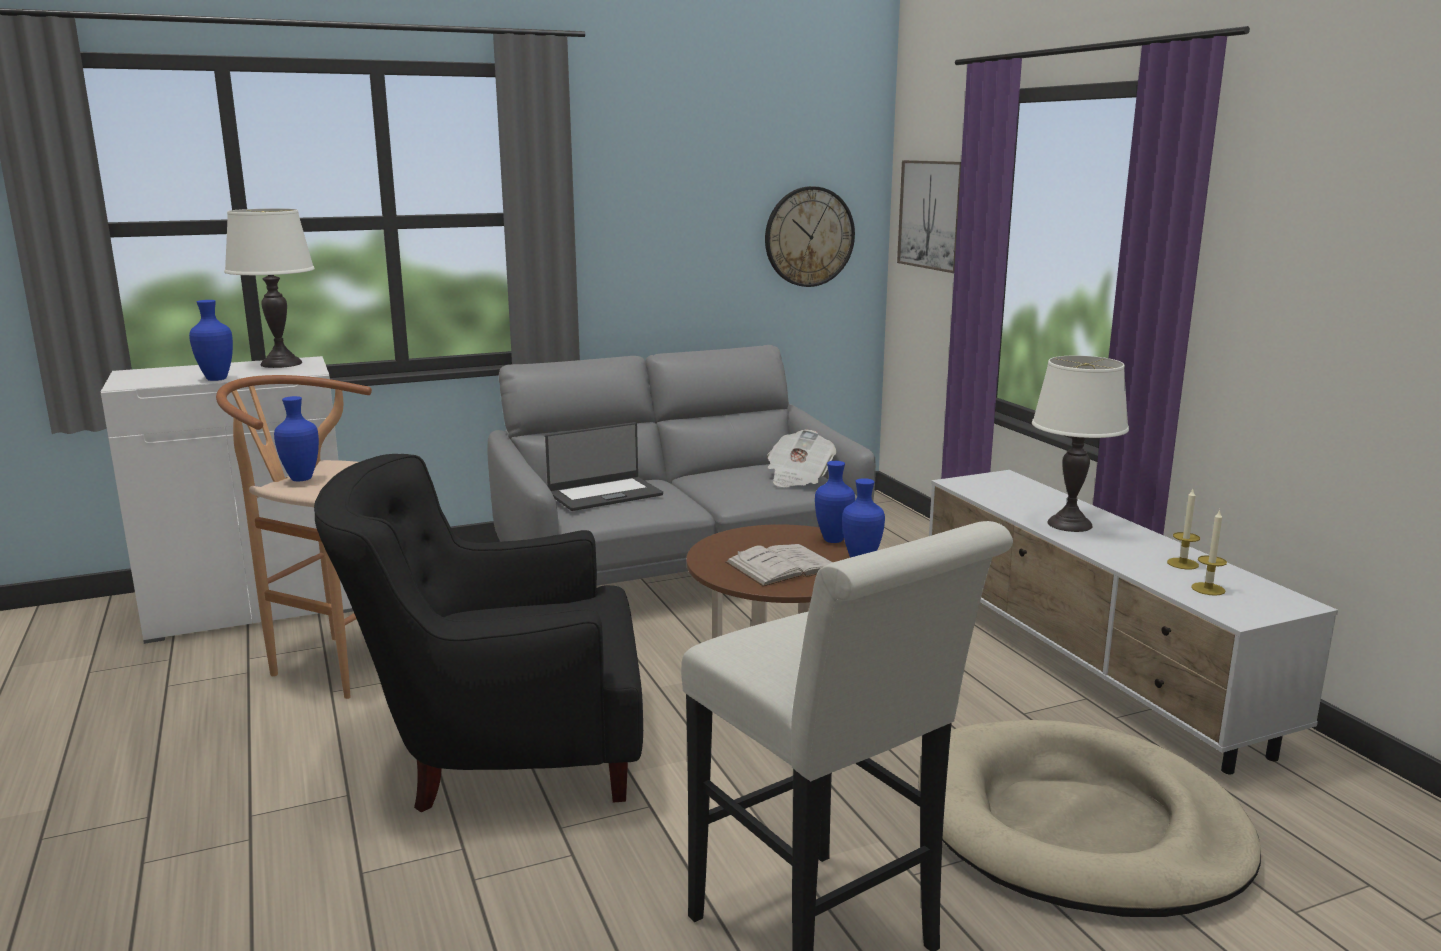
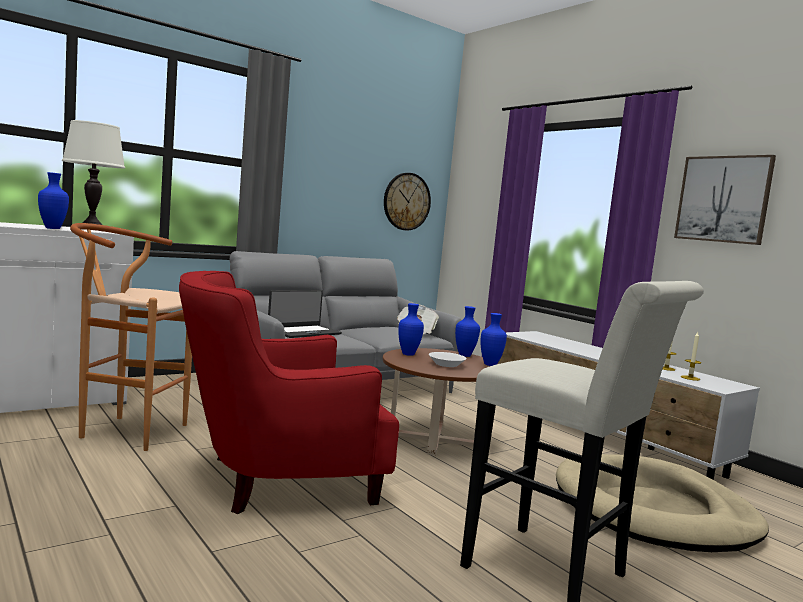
camera: 15 degrees left, 10 degrees down
blue vase [274,396,319,481] -> blue vase moved to [398,303,424,356]
black armchair [314,454,643,812] -> red armchair [179,271,399,514]
white book [725,544,833,586] -> white bowl [429,352,467,367]
picture [897,160,961,273] -> picture moved to [674,155,776,245]
white table lamp [1032,356,1129,532] -> none

